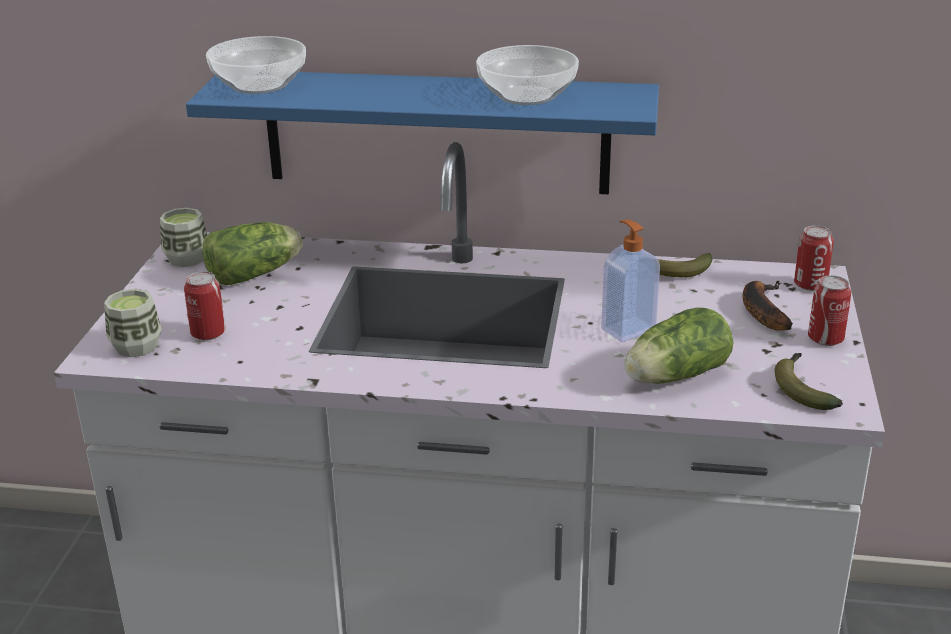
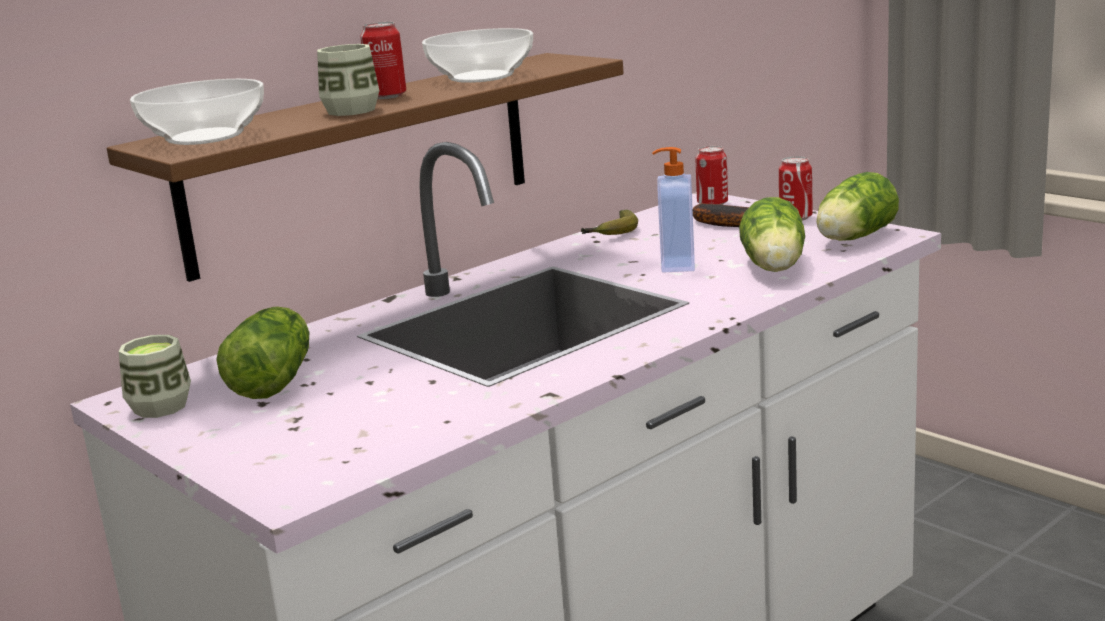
camera: 50 degrees left, 10 degrees down
cup [104,289,162,357] -> cup moved to [317,44,379,116]
can [184,271,226,340] -> can moved to [360,22,406,99]
blue shelf [186,72,659,194] -> brown shelf [107,53,623,282]
banana [775,353,843,410] -> lettuce [816,172,899,241]

